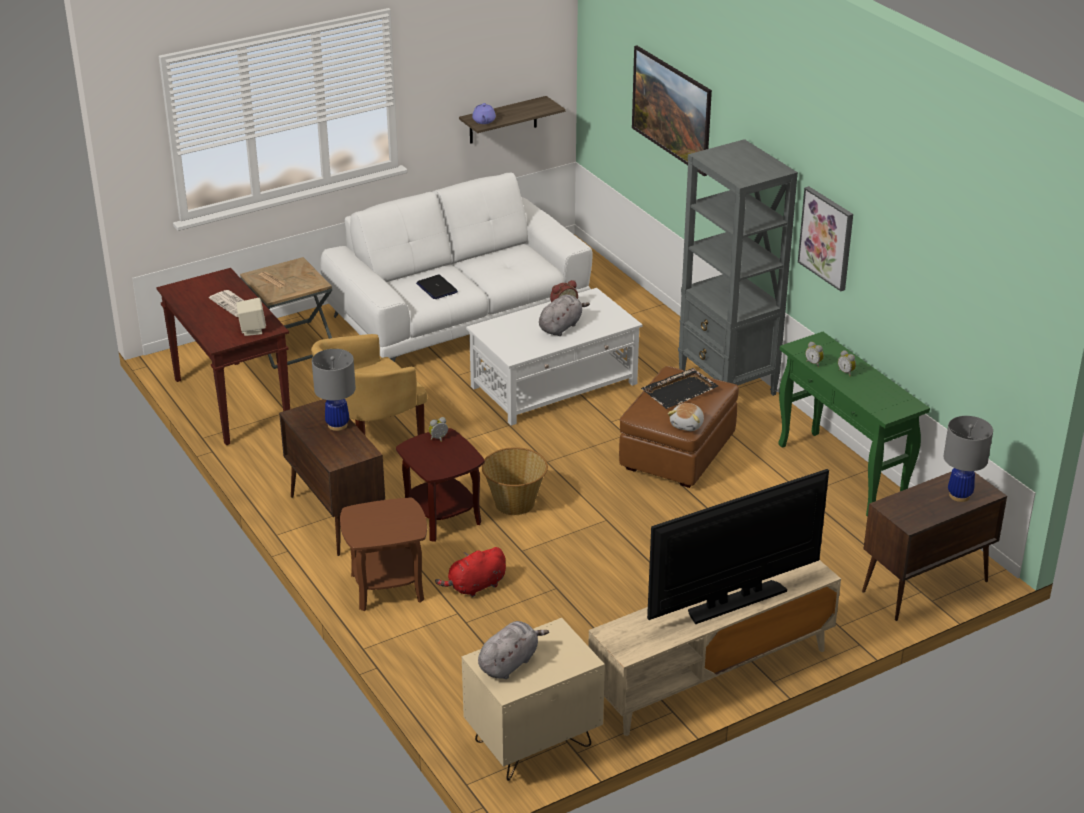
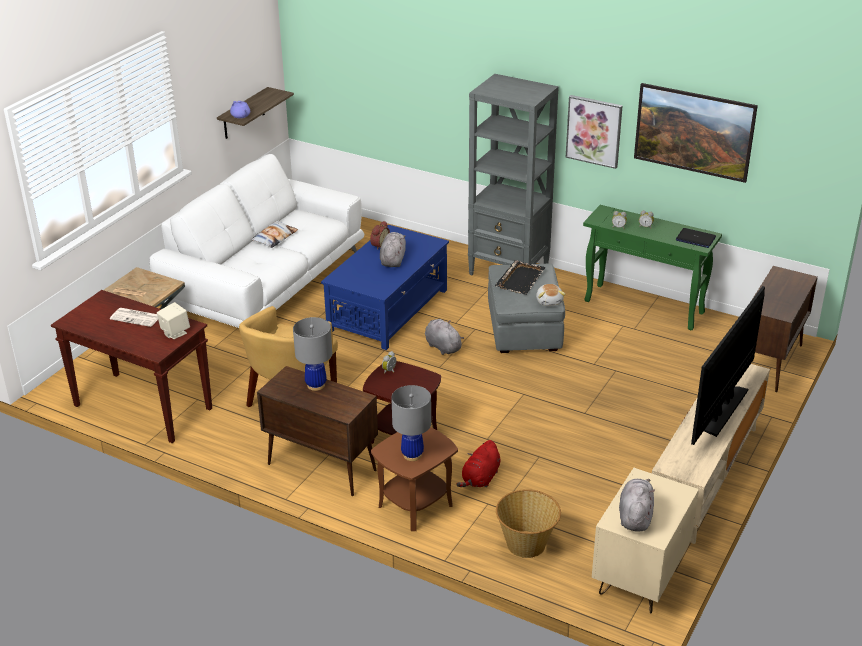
camera: 30 degrees left, 0 degrees up
laptop [416,274,458,299] -> laptop moved to [676,228,716,248]
white coffee table [466,288,643,426] -> blue coffee table [321,225,449,350]
basket [482,447,548,515] -> basket moved to [496,489,561,558]
brown ottoman [619,366,739,488] -> grey ottoman [488,263,565,353]
picture [632,45,712,176] -> picture moved to [634,83,758,183]
grey table lamp [944,416,993,502] -> grey table lamp moved to [391,385,431,461]
none -> pillow [251,220,298,248]
none -> grey plush toy [425,319,464,355]

